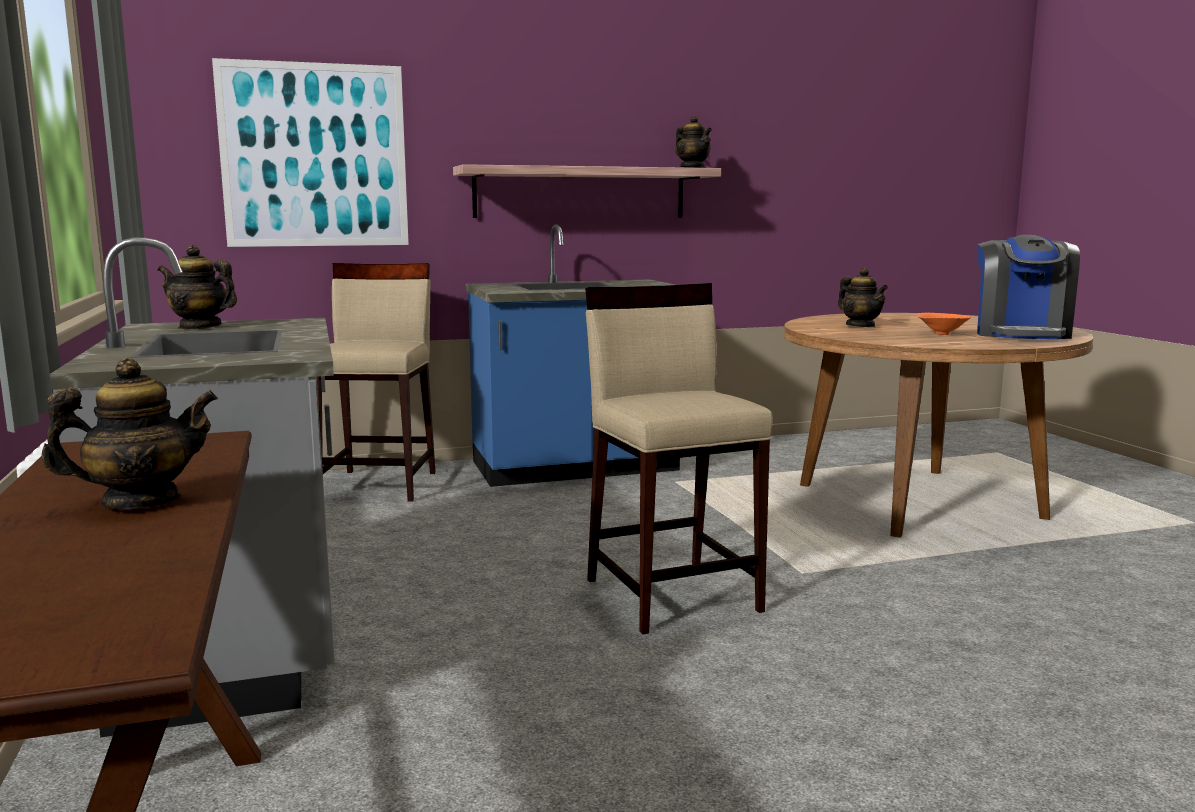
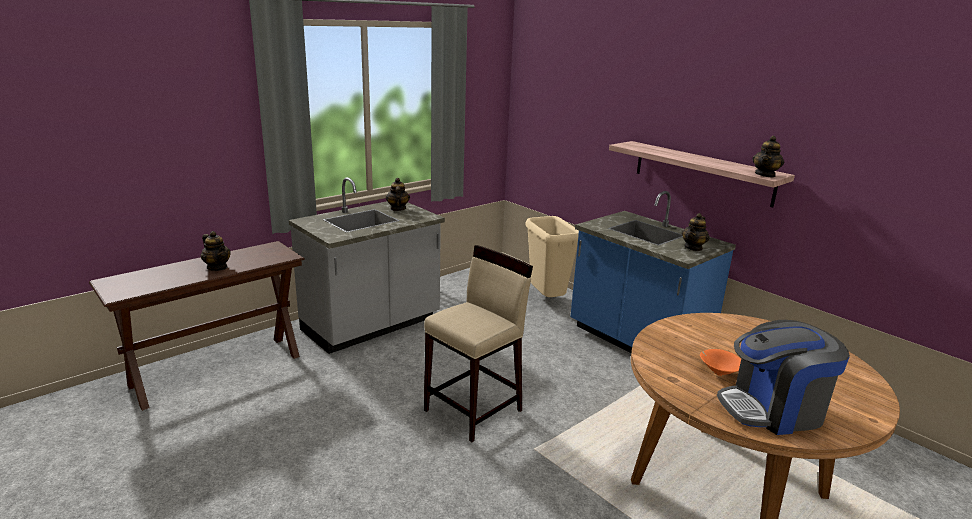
camera: 65 degrees right, 10 degrees up
picture [212,58,409,247] -> none
beige stool [317,263,436,502] -> beige trash can [525,216,579,297]
teapot [838,267,888,327] -> teapot moved to [682,213,710,251]

